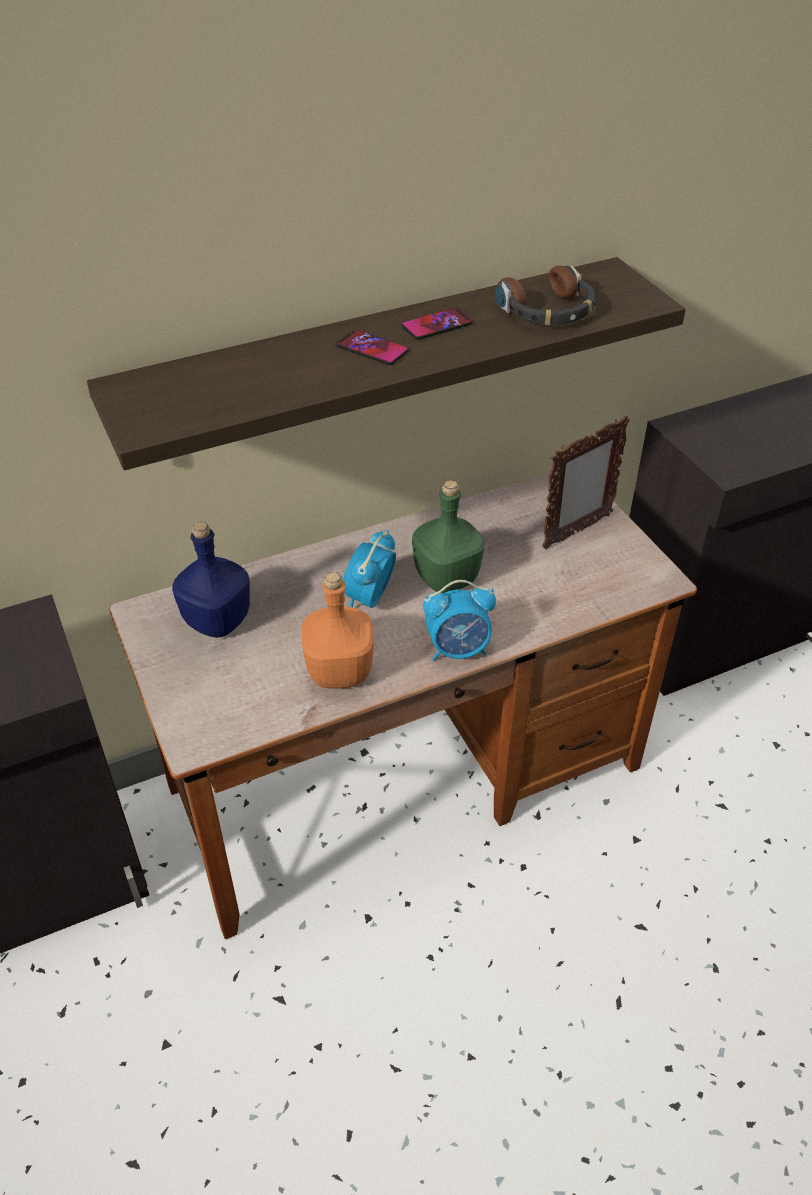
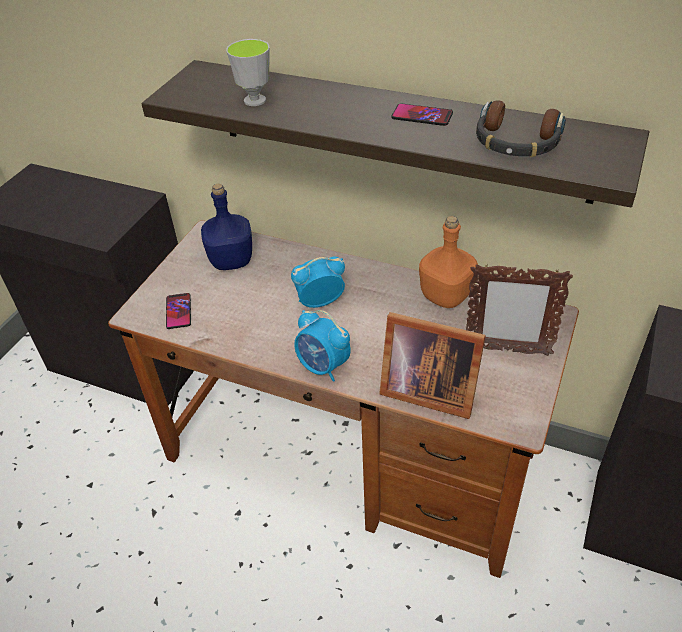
camera: 50 degrees right, 0 degrees up
orange bottle [301,572,374,689] -> orange bottle moved to [419,216,478,308]
phone [336,329,409,365] -> phone moved to [166,293,191,329]
green bottle [412,480,485,593] -> none
none -> cup [226,39,269,106]
none -> picture frame [379,312,486,419]

